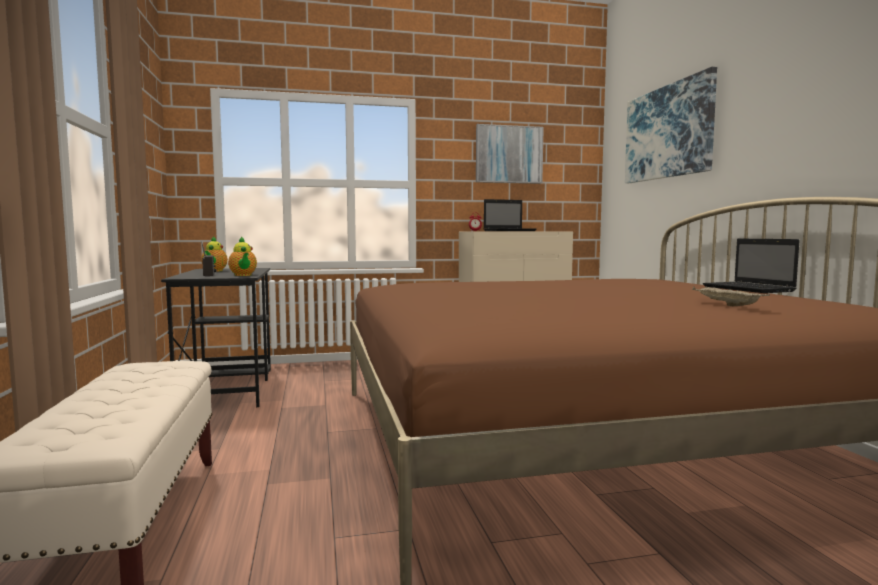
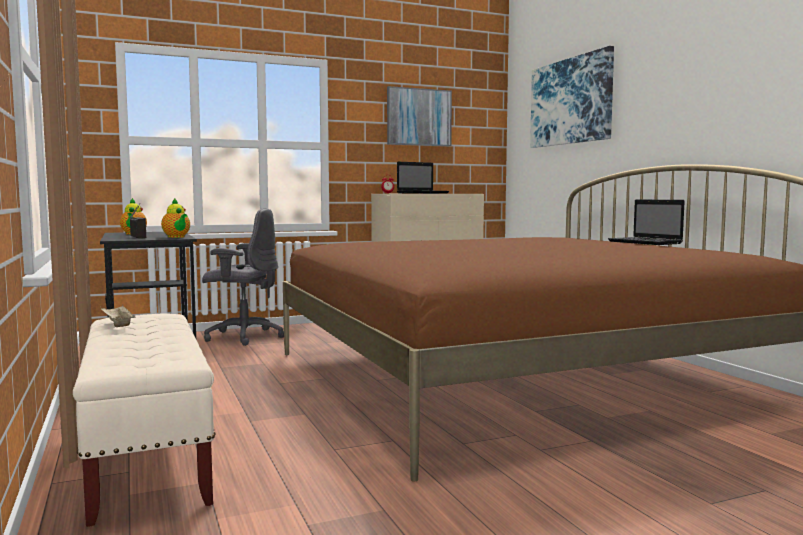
camera: 10 degrees left, 0 degrees up
beige tray [692,286,769,306] -> beige tray moved to [101,306,135,327]
none -> grey office chair [202,208,284,346]

